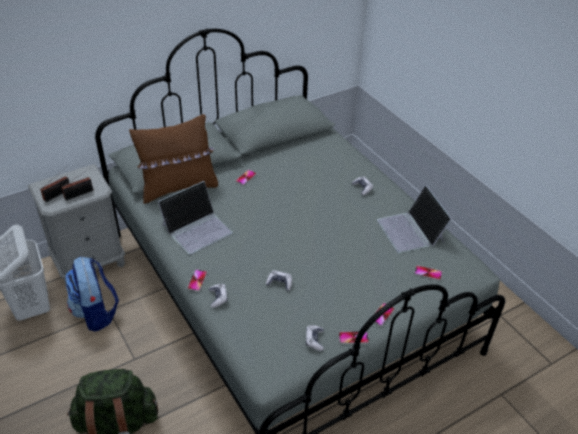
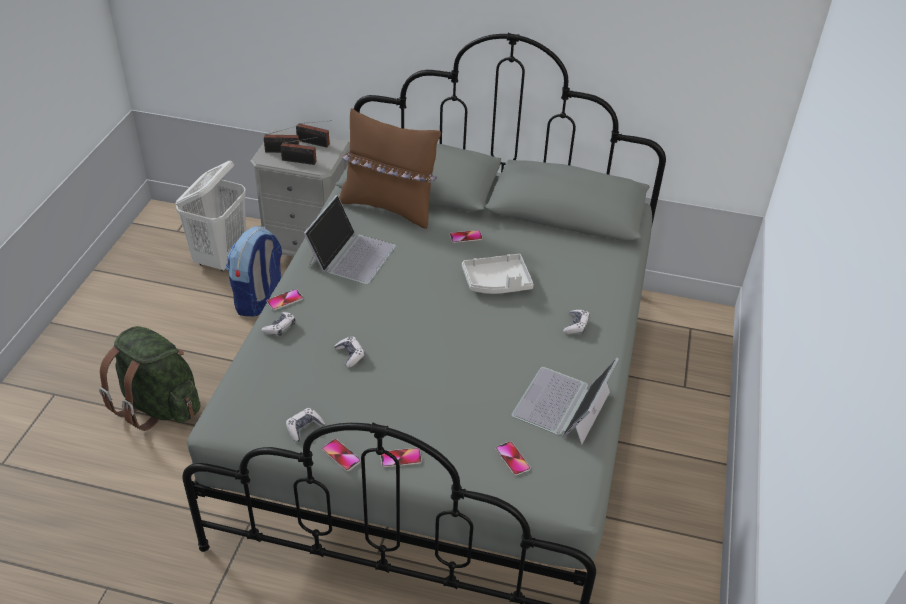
camera: 45 degrees right, 0 degrees up
laptop [158,181,233,255] -> laptop turned 75 degrees counterclockwise [304,195,396,284]
none -> radio [296,120,331,148]
none -> grey tray [462,254,534,294]

